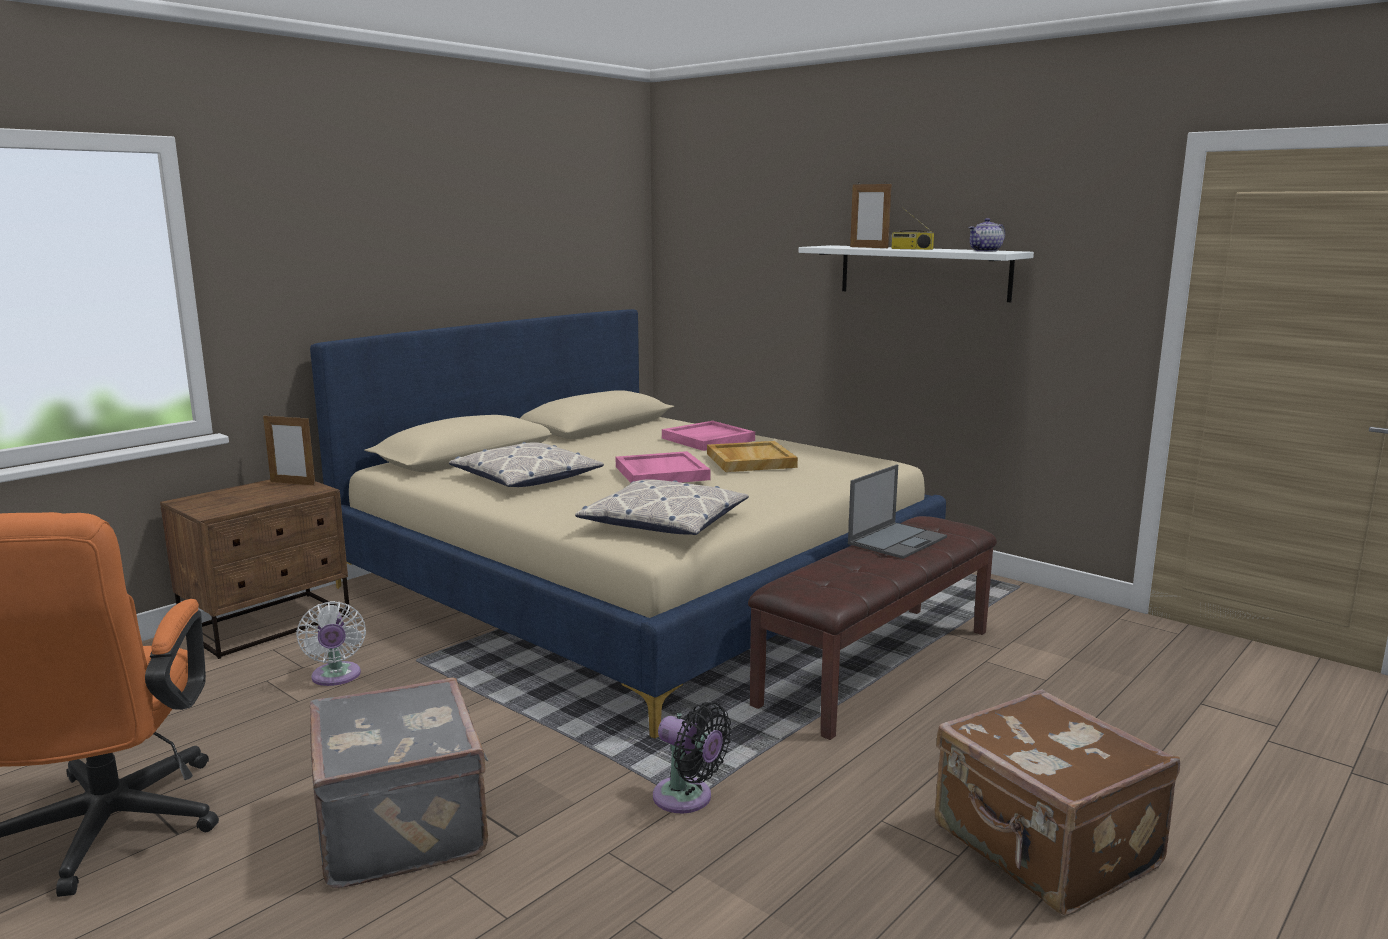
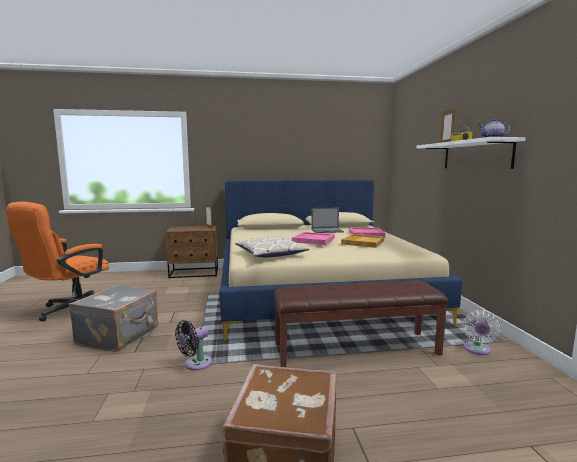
camera: 40 degrees right, 5 degrees down
white fan [296,601,366,686] -> white fan moved to [463,310,501,355]
pillow [449,442,604,487] -> none
black fan [653,702,731,813] -> black fan turned 60 degrees clockwise [175,320,212,371]
laptop [848,464,947,559] -> laptop moved to [311,208,344,233]

